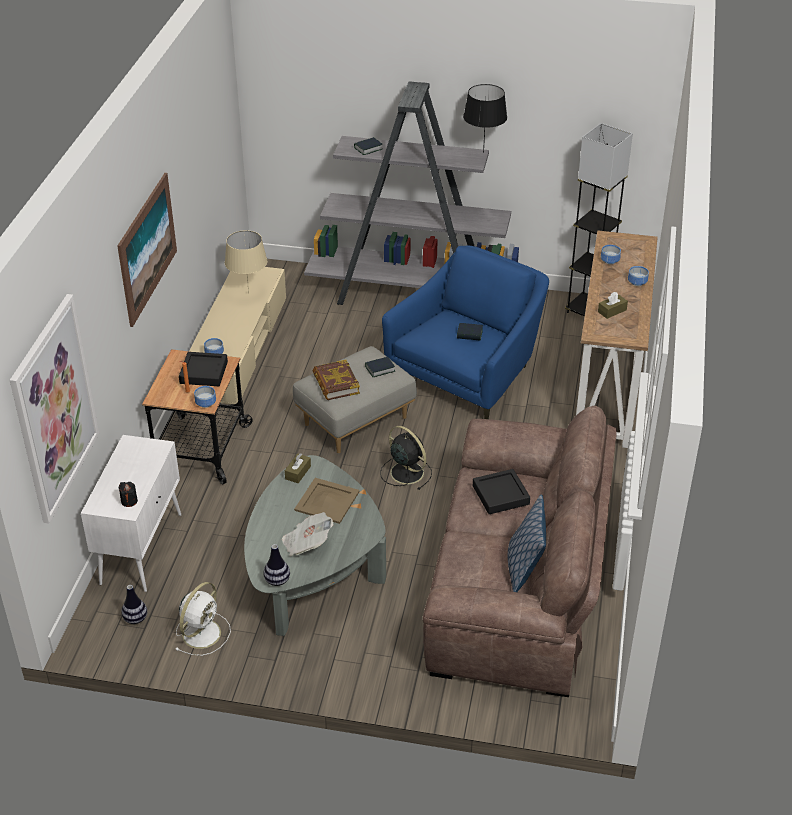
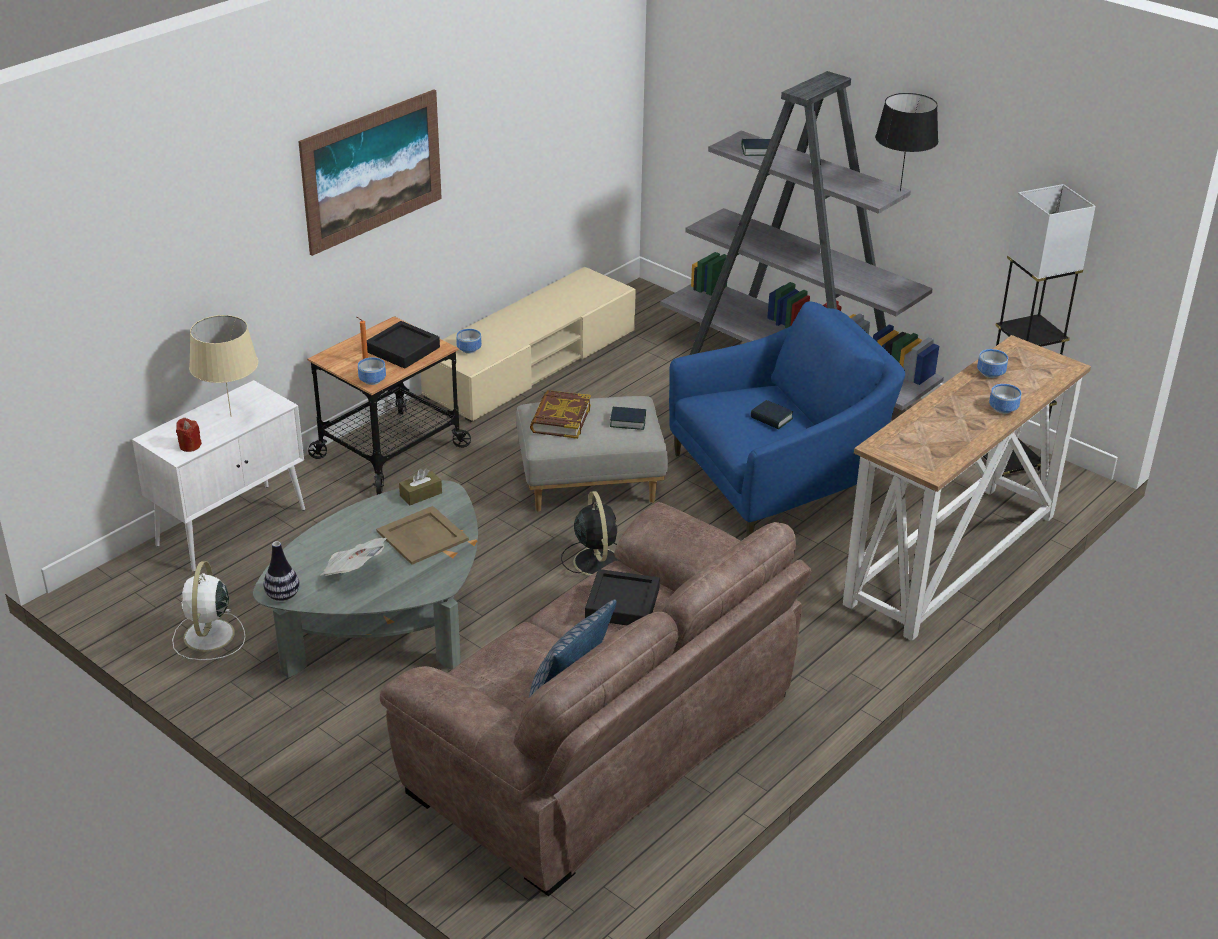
camera: 30 degrees right, 5 degrees down
picture [10,294,99,524] -> none
black candle [119,482,138,507] -> red candle [176,418,202,452]
vase [121,585,147,624] -> none
white fan [176,582,231,656] -> white fan turned 120 degrees clockwise [172,561,245,660]
beige table lamp [225,230,267,294] -> beige table lamp moved to [189,315,258,417]
brown tissue box [598,292,628,319] -> none

